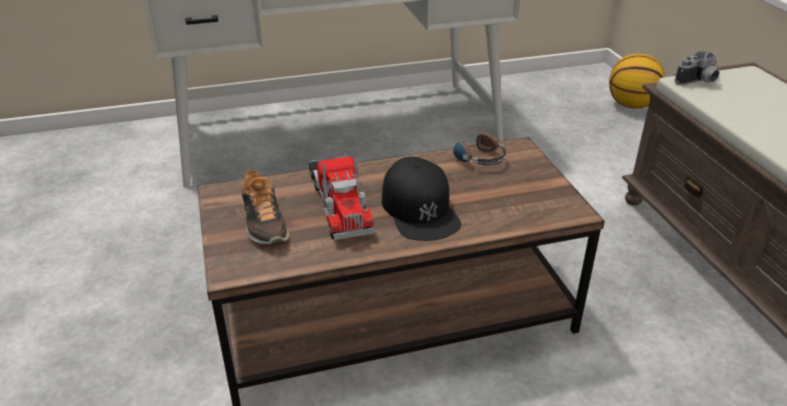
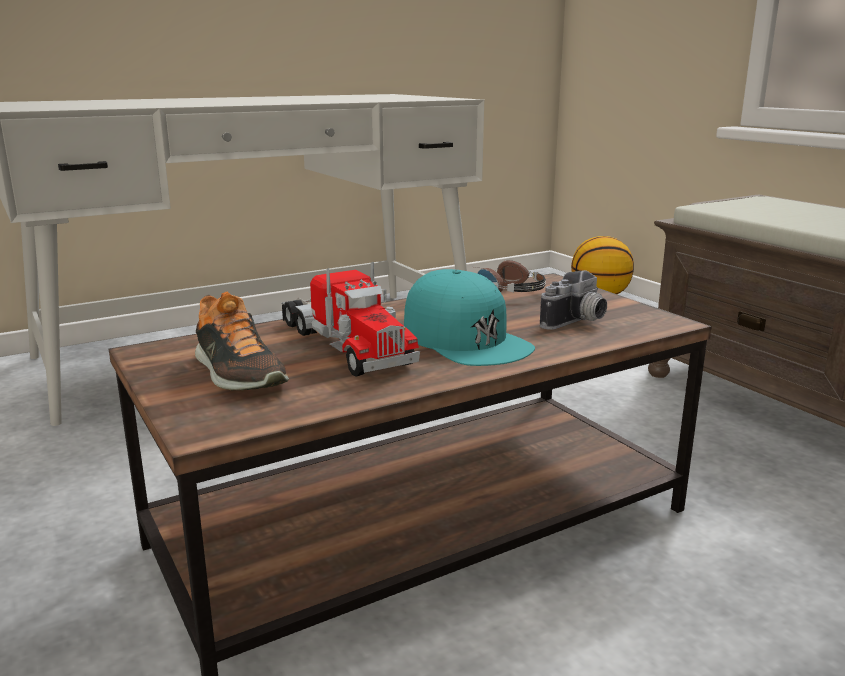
camera: 15 degrees left, 15 degrees down
black cap [382,157,461,241] -> turquoise cap [404,269,535,366]
camera [675,51,719,85] -> camera moved to [540,270,607,330]

